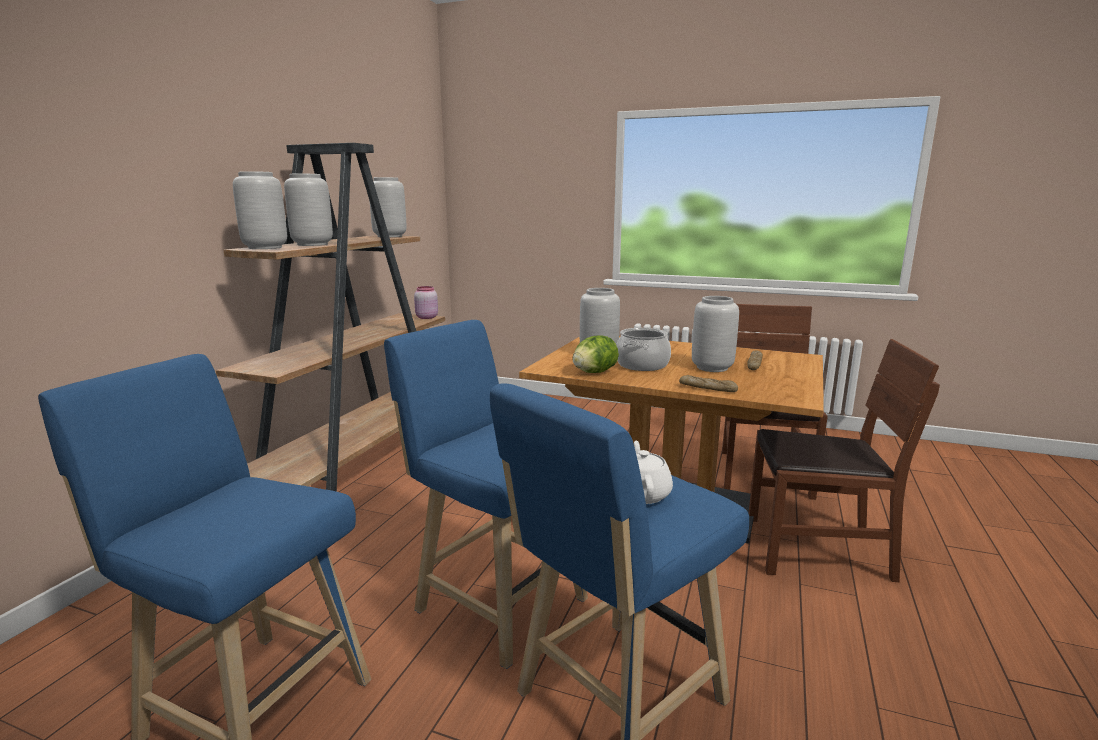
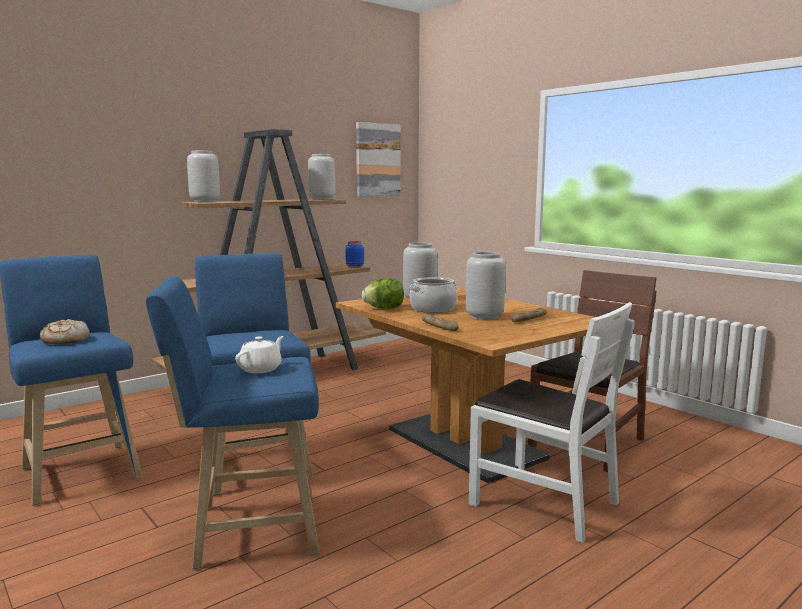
camera: 30 degrees right, 5 degrees down
grey vase [284,174,333,246] -> none
pink jar [414,286,438,319] -> blue jar [345,241,364,268]
brown chair [749,339,940,582] -> white chair [469,302,635,543]
none -> bread [40,319,90,344]
none -> picture [356,122,401,196]

